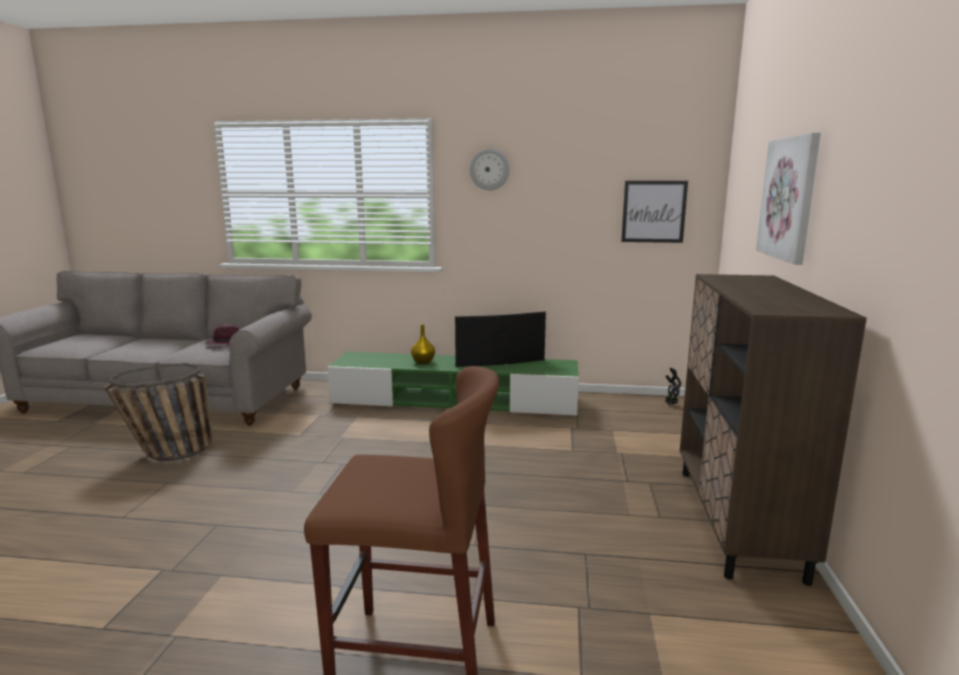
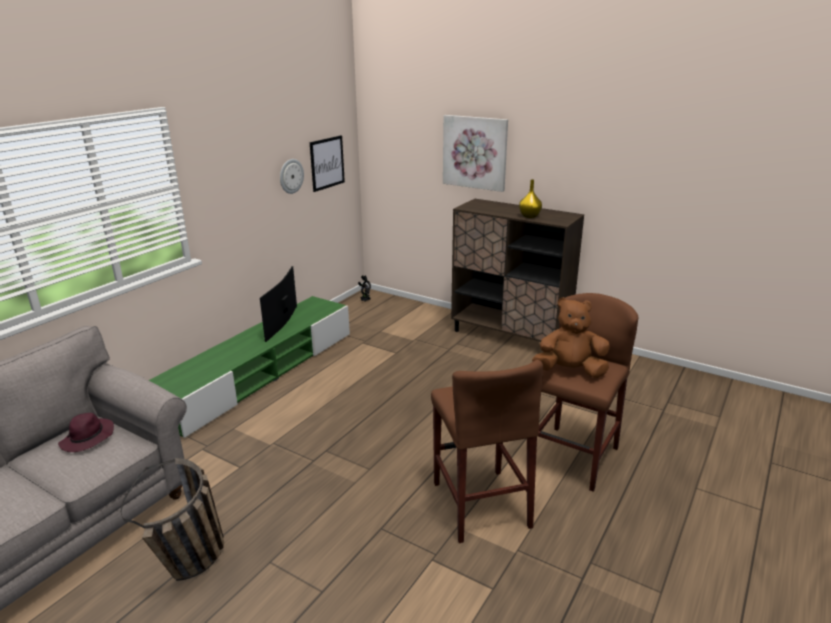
camera: 65 degrees left, 10 degrees up
yellow vase [411,324,435,364] -> yellow vase moved to [519,180,542,218]
wall clock [470,149,509,190] -> wall clock moved to [280,159,304,194]
none -> brown stool [431,360,543,543]
none -> brown plush toy [532,297,610,378]

